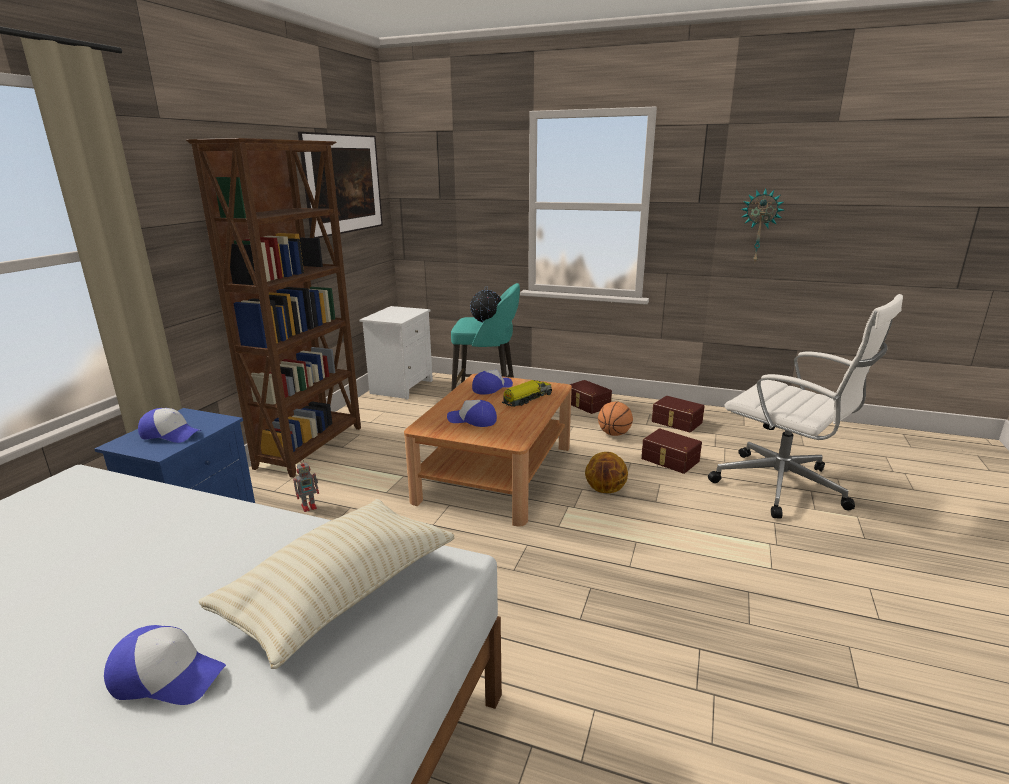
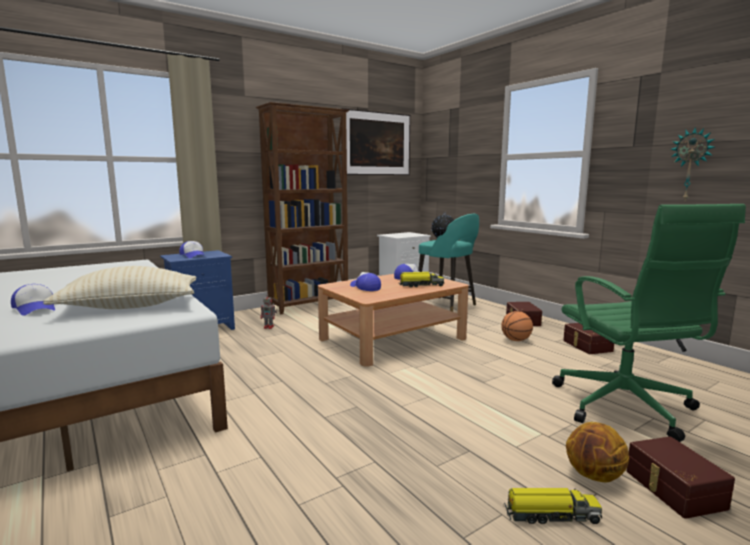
camera: 35 degrees right, 10 degrees down
basketball [585,452,628,493] -> basketball moved to [566,422,629,482]
brown storage box [641,428,702,474] -> brown storage box moved to [626,437,735,519]
white office chair [708,294,903,519] -> green office chair [552,204,746,442]
none -> toy truck [504,488,602,524]

